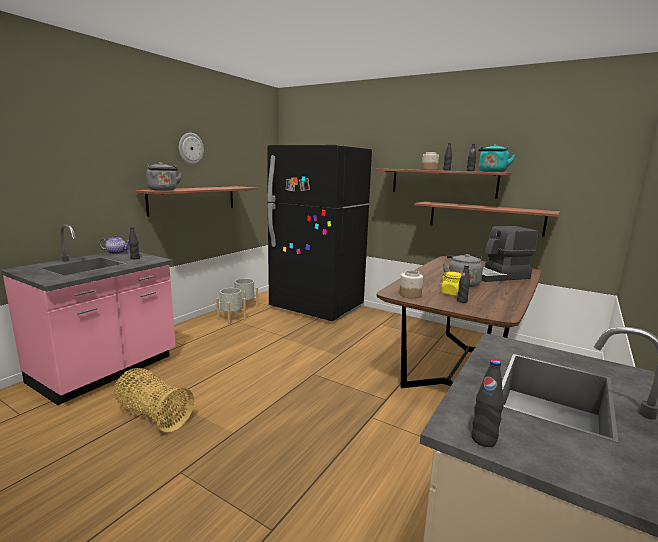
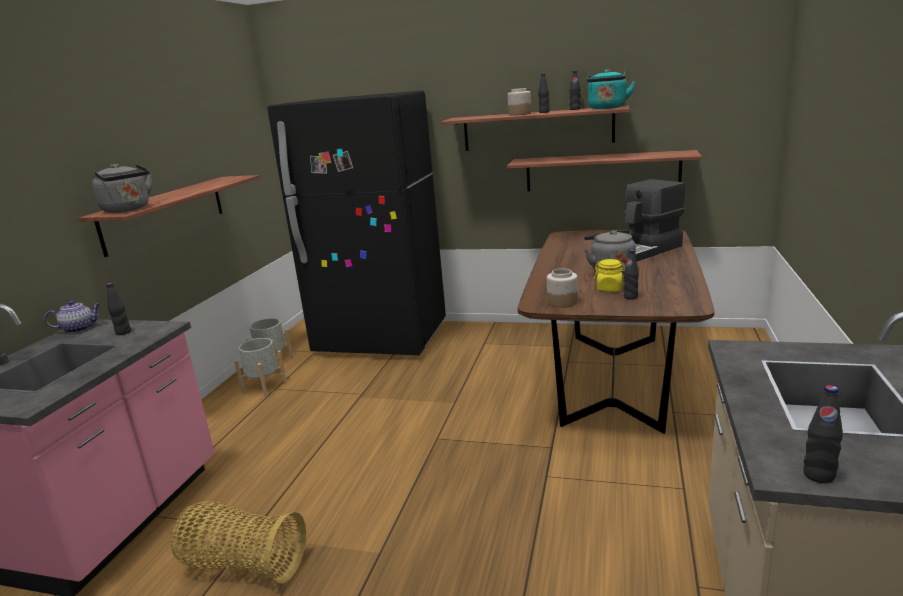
camera: 15 degrees left, 5 degrees up
wall clock [179,133,204,165] -> none

